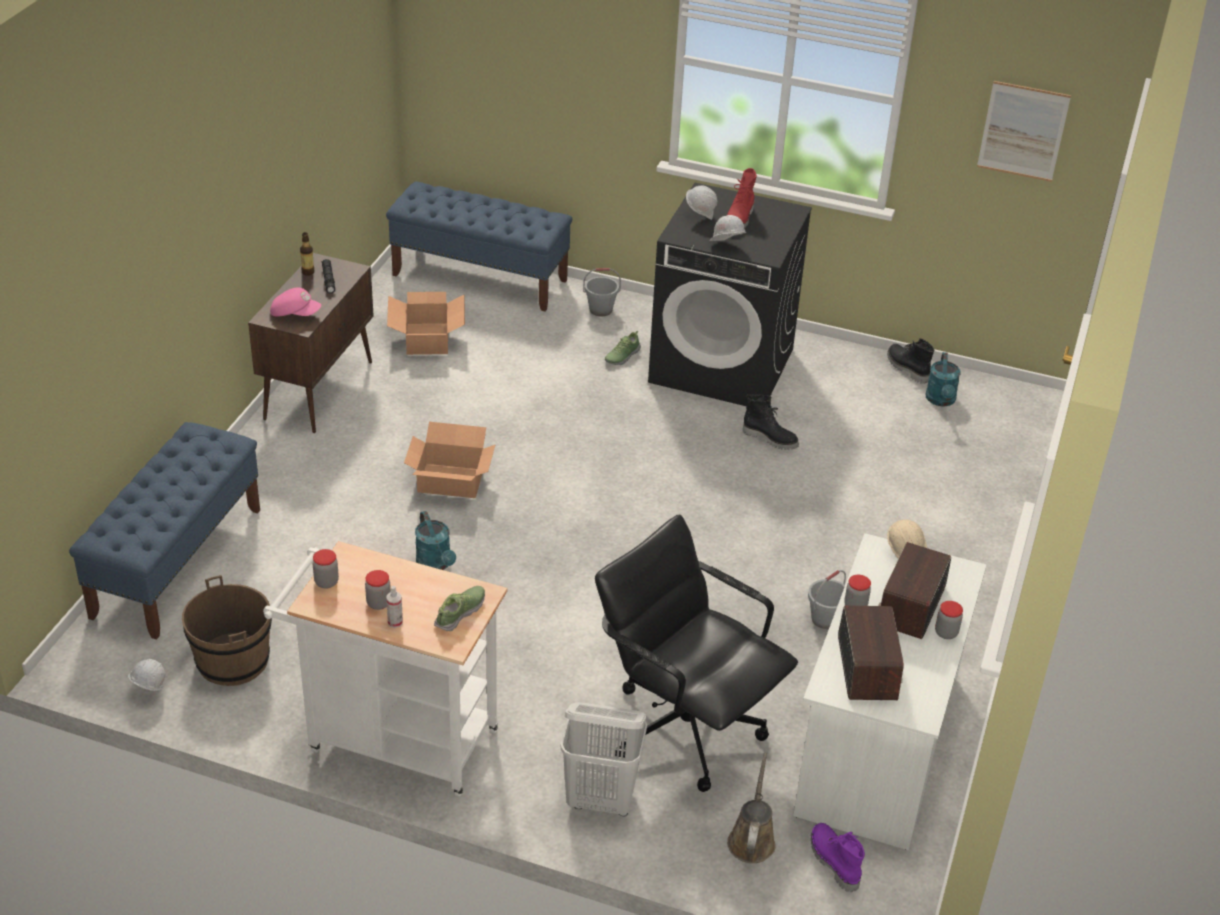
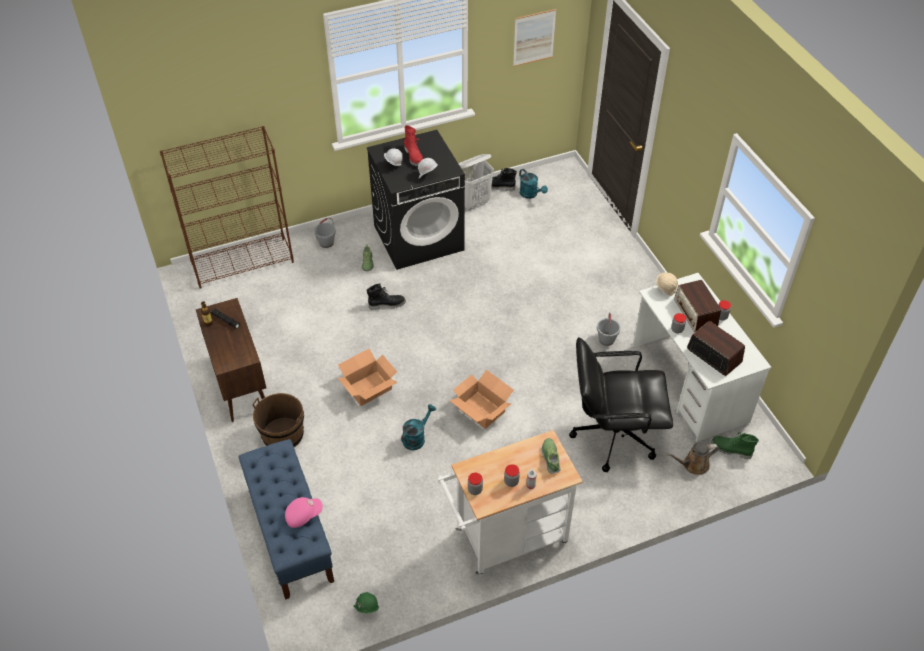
camera: 40 degrees left, 10 degrees up
white hard hat [128,659,165,691] -> green hard hat [353,592,379,613]
brown bucket [182,575,272,686] -> brown bucket moved to [253,393,304,447]
pink cap [270,288,321,317] -> pink cap moved to [285,497,323,528]
blue bench [386,182,572,312] -> brown bookcase [160,126,294,289]
cardboard box [387,292,465,355] -> cardboard box moved to [449,370,514,429]
turquoise watering can [415,511,456,570] -> turquoise watering can turned 75 degrees counterclockwise [401,404,436,450]
white laundry basket [560,702,647,816] -> white laundry basket moved to [458,154,494,210]
brown watering can [727,752,776,863] -> brown watering can turned 75 degrees counterclockwise [667,443,719,475]
black boot [743,394,799,450] -> black boot moved to [367,283,406,310]
purple boot [811,823,865,892] -> green boot [711,432,759,459]

